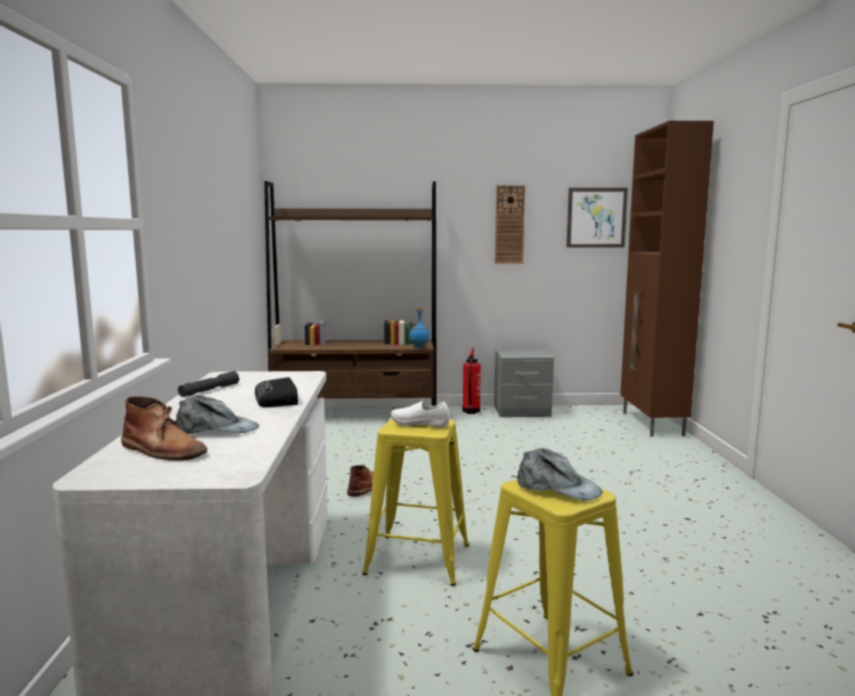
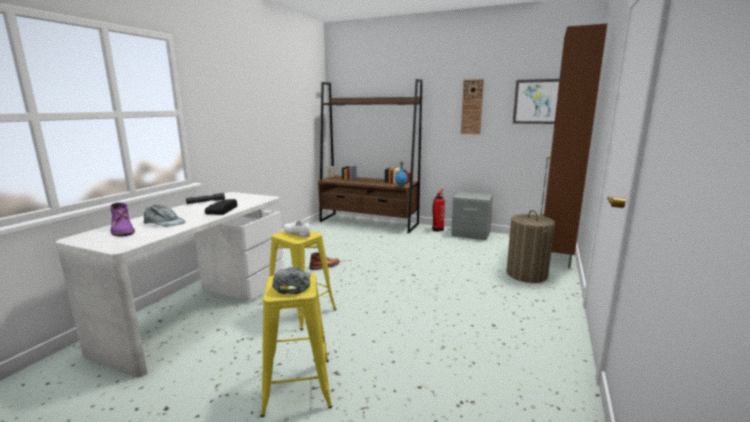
camera: 25 degrees right, 5 degrees up
brown boot [121,396,207,461] -> purple boot [110,202,135,237]
grey cap [517,448,603,500] -> grey cap turned 150 degrees counterclockwise [272,267,311,294]
none -> laundry basket [506,210,555,283]

